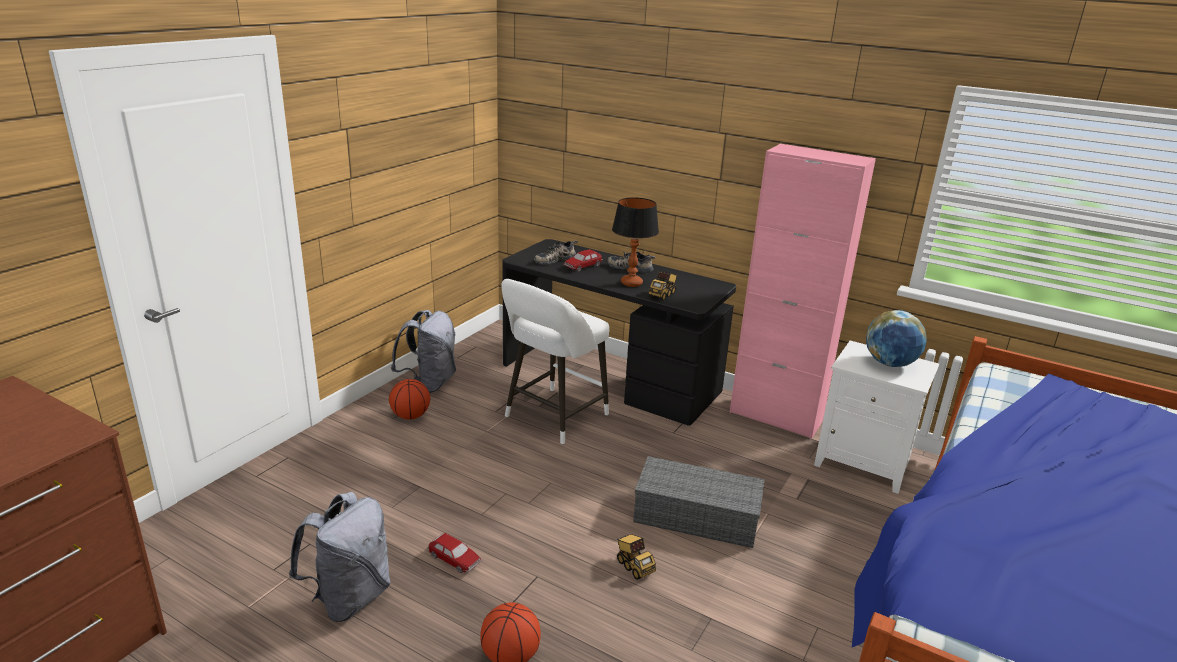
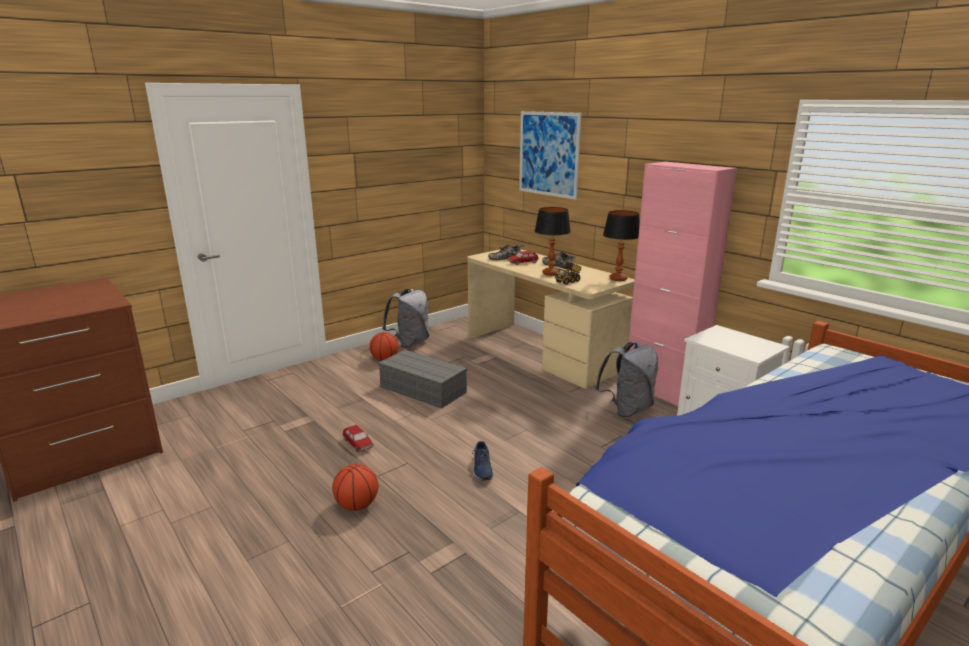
camera: 20 degrees right, 5 degrees down
grey backpack [289,492,391,622] -> grey backpack moved to [595,342,658,417]
white stool [501,279,609,445] -> none
black desk [502,239,736,426] -> beige desk [468,249,635,388]
toy truck [617,534,656,580] -> blue shoe [472,441,493,481]
grey storage box [633,456,765,548] -> grey storage box moved to [378,350,467,408]
globe [866,310,927,367] -> none
none -> picture [519,111,582,200]
none -> table lamp [603,210,640,281]

